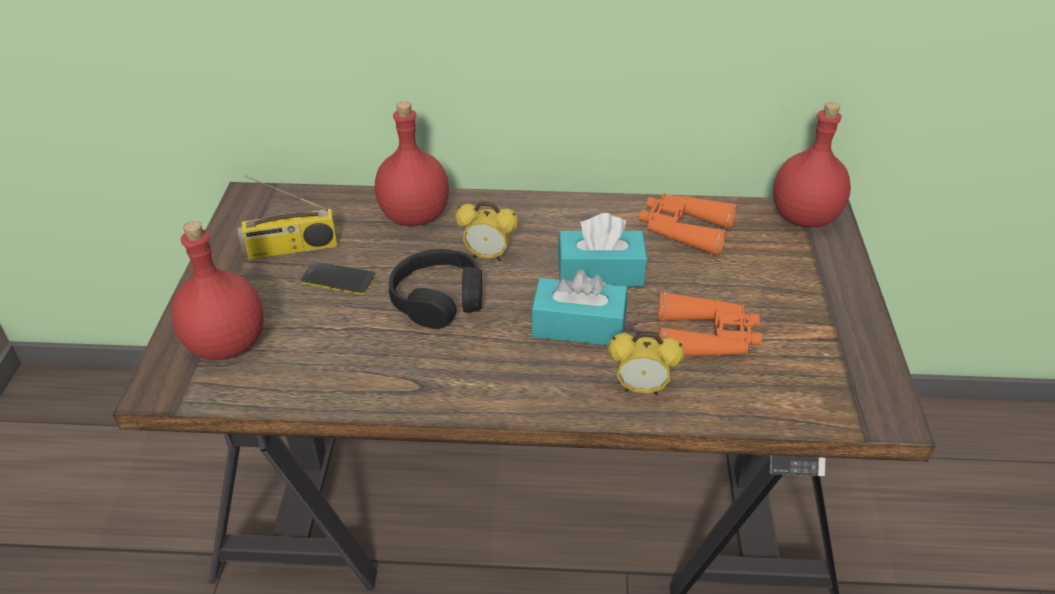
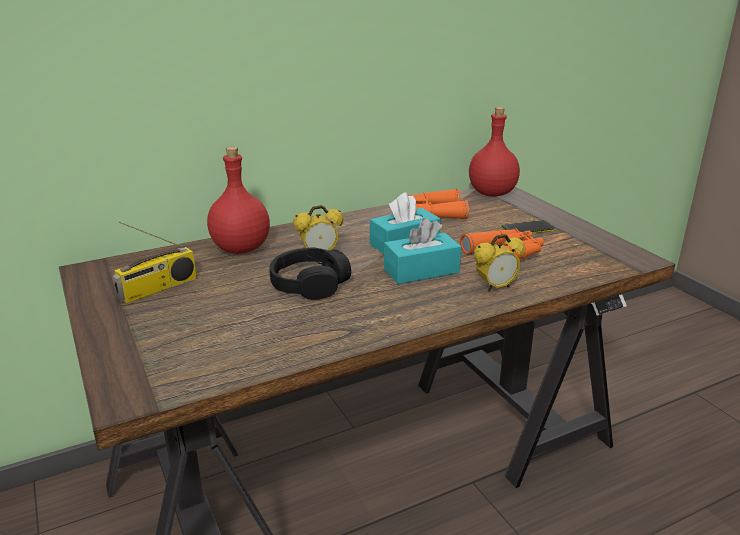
camera: 30 degrees left, 15 degrees down
red bottle [172,221,264,360] -> none
phone [301,261,376,295] -> phone moved to [502,220,555,233]

